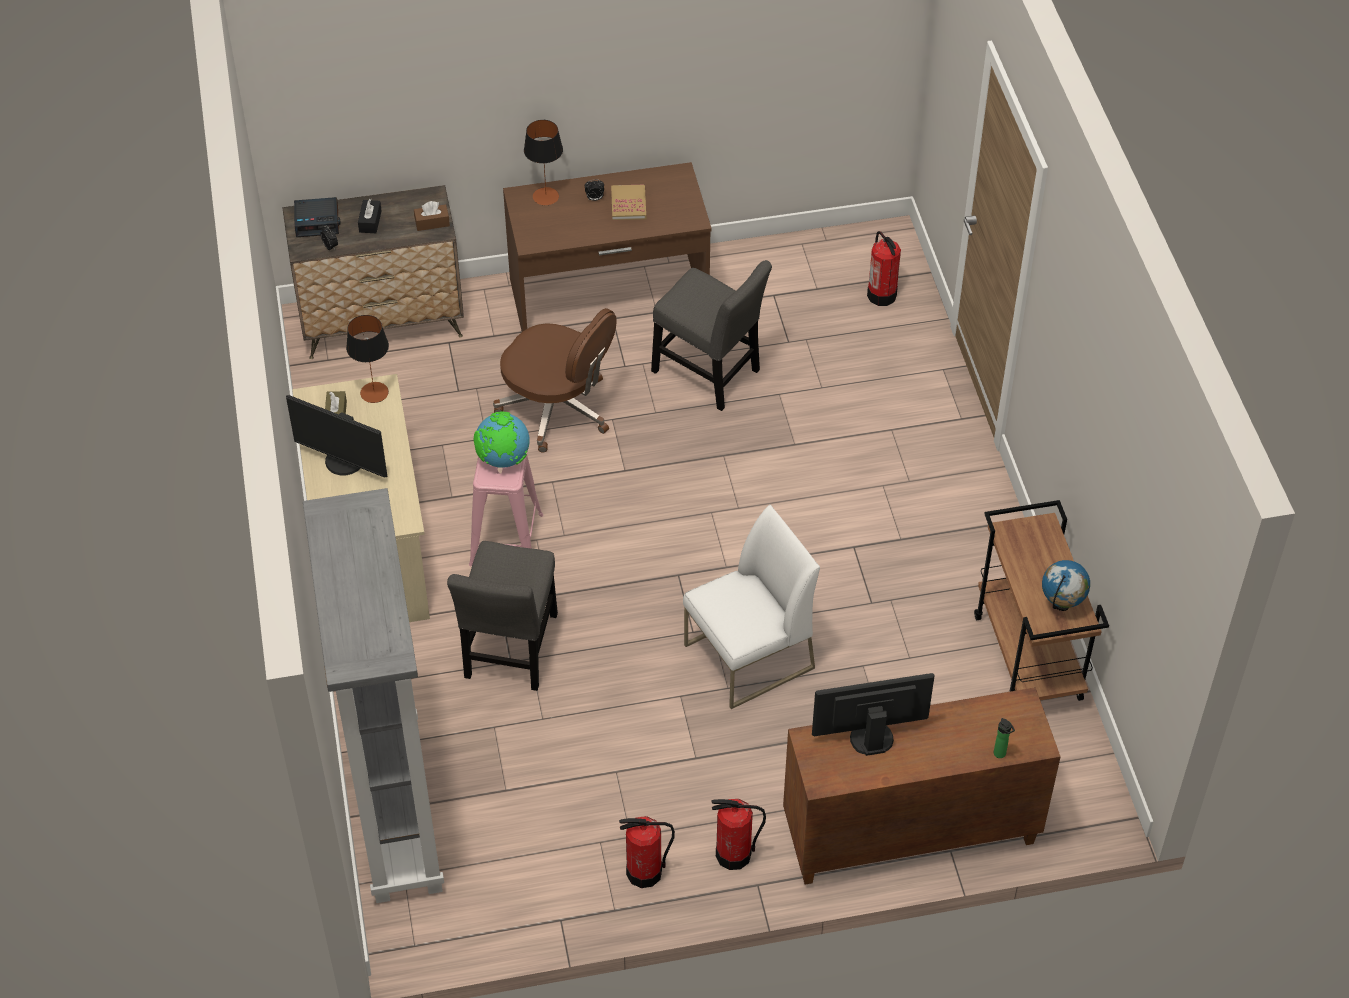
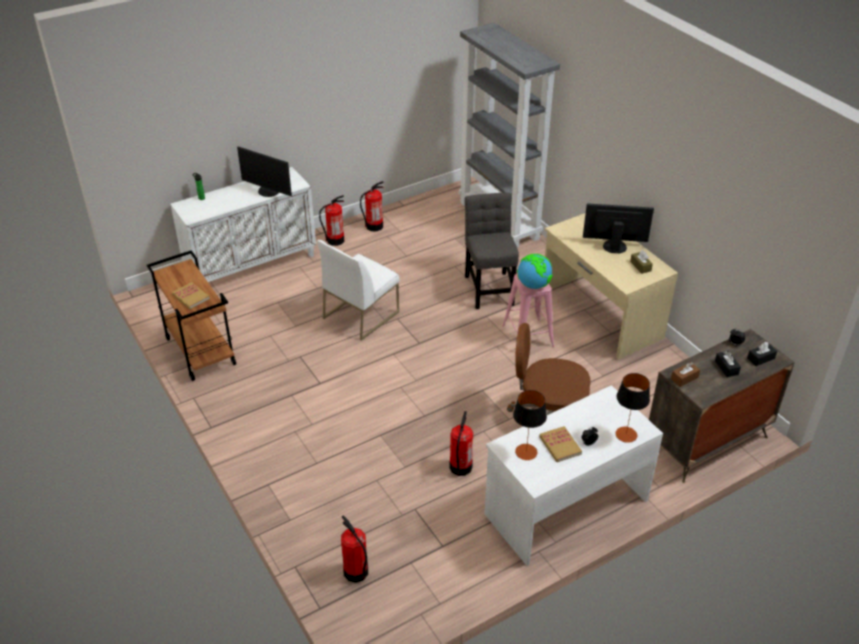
camera: 160 degrees right, 10 degrees down
alarm clock [294,197,341,237] -> black tissue box [747,342,777,366]
table lamp [346,315,389,403] -> table lamp moved to [513,390,547,460]
brown desk [503,162,712,332] -> white desk [484,385,663,566]
grey chair [651,260,772,411] -> fire extinguisher [449,411,473,476]
brown cabinet [783,687,1061,885] -> white cabinet [170,167,316,282]
monitor [812,673,935,756] -> monitor turned 60 degrees clockwise [237,147,292,197]
globe [1042,560,1090,611] -> none
none -> book [172,282,210,309]

